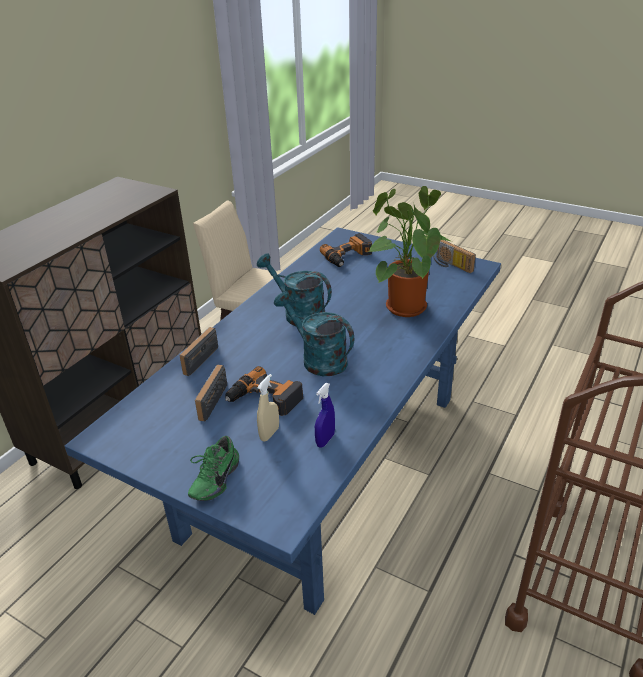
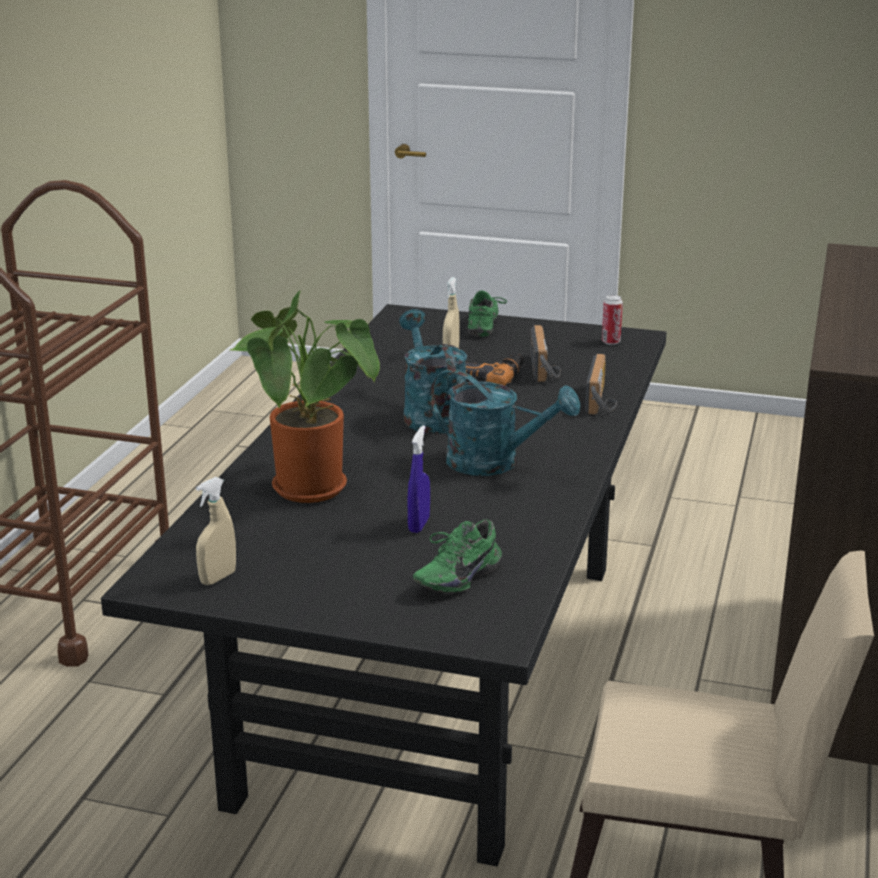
camera: 165 degrees right, 10 degrees down
blue dining table [65,227,501,615] -> black dining table [101,304,667,866]
turquoise watering can [274,291,354,376] -> turquoise watering can turned 135 degrees counterclockwise [399,309,467,434]
blue spray bottle [315,383,335,448] -> blue spray bottle moved to [408,425,430,533]
power drill [320,233,372,267] -> green shoe [413,520,502,593]
radio [433,240,476,273] -> beige spray bottle [196,477,236,585]
none -> can [602,295,623,345]

